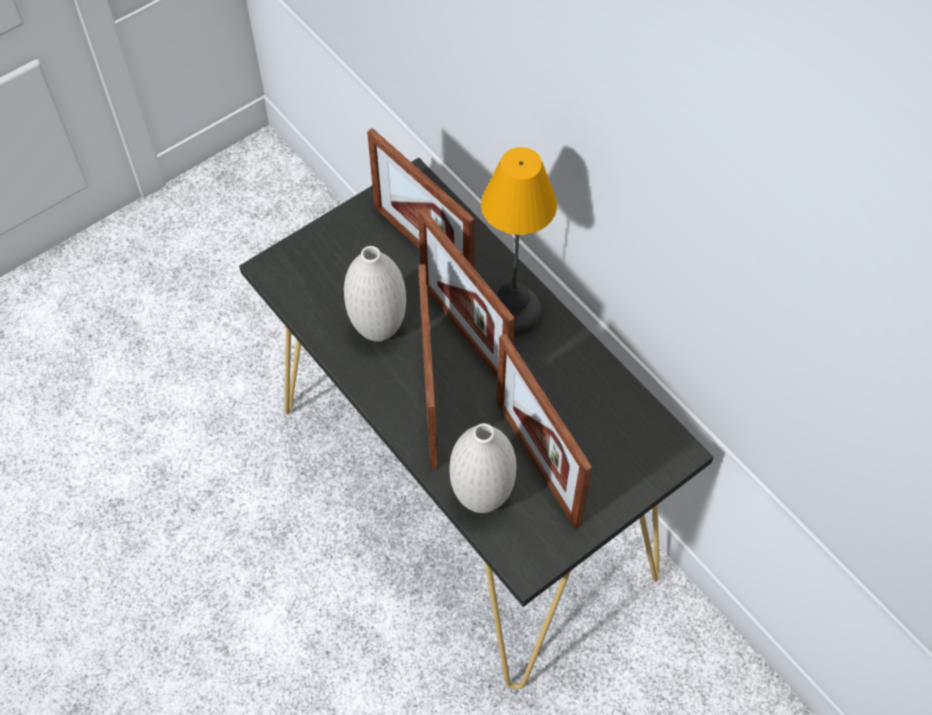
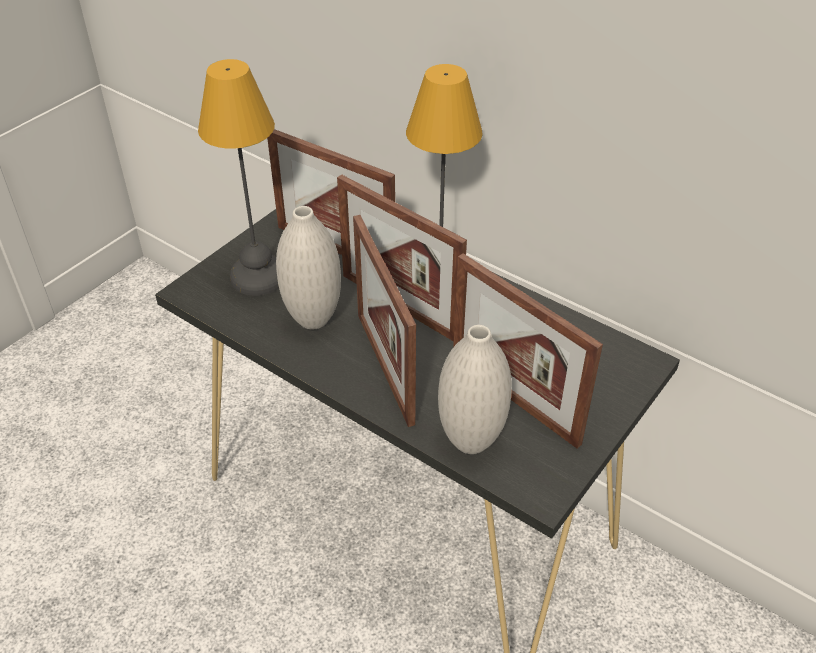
camera: 15 degrees left, 15 degrees down
none -> table lamp [198,59,279,296]

